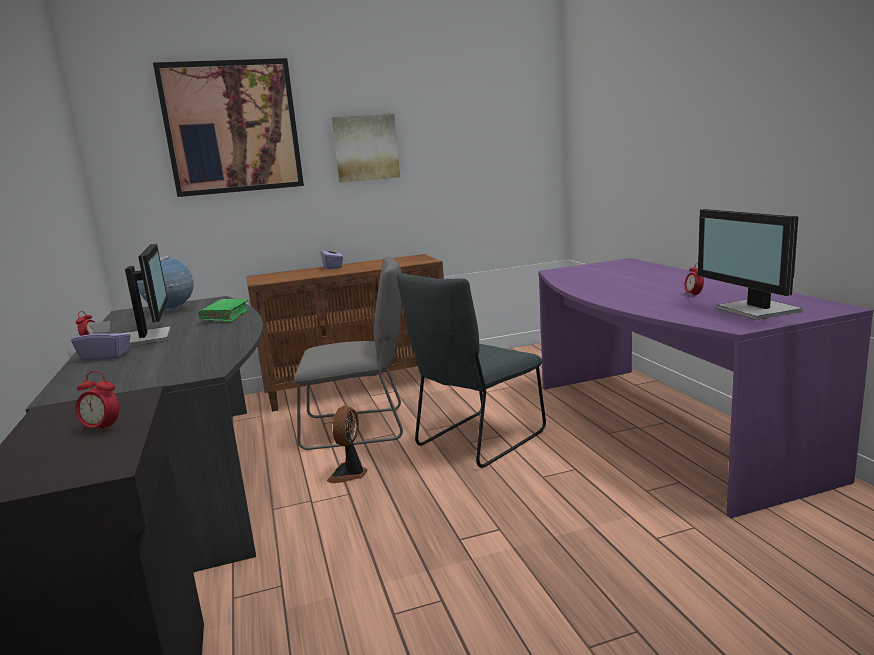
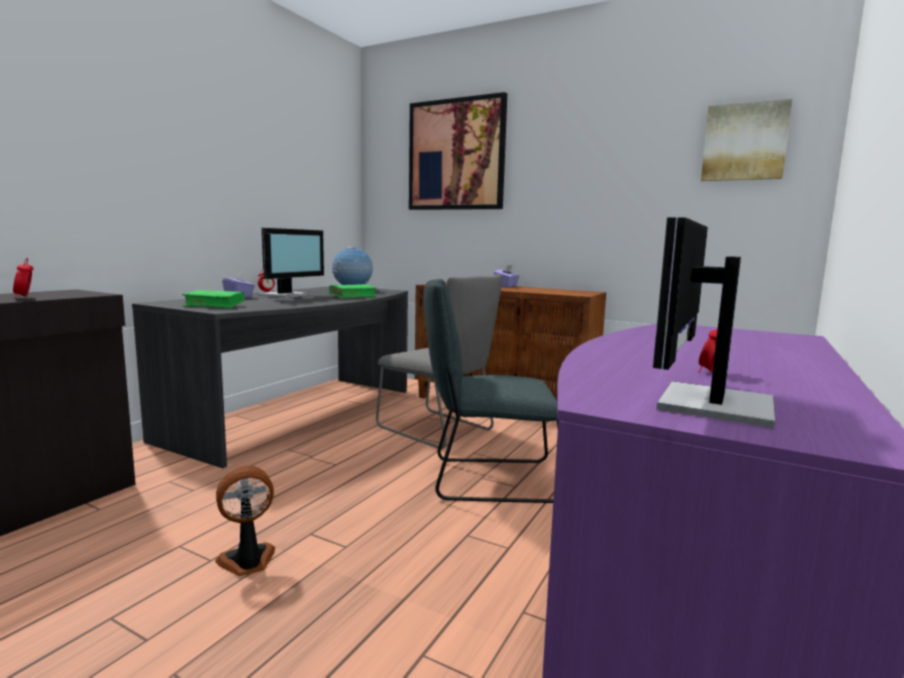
camera: 45 degrees right, 5 degrees down
fan [327,406,368,483] -> fan moved to [215,466,275,576]
picture [332,113,400,183] -> picture moved to [701,99,793,181]
none -> green book [182,290,245,309]

